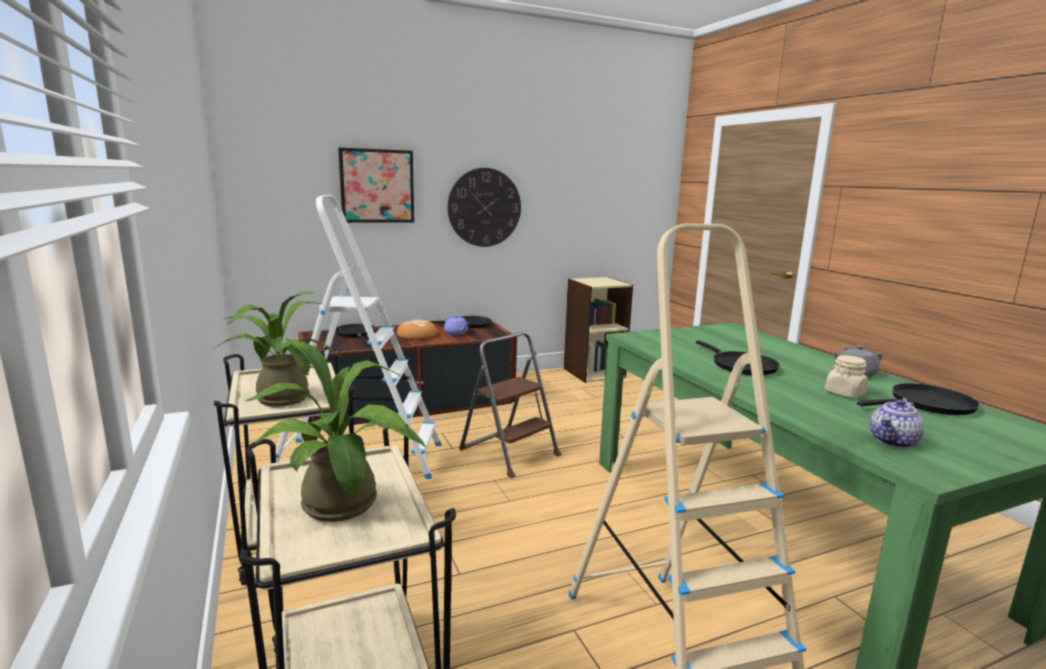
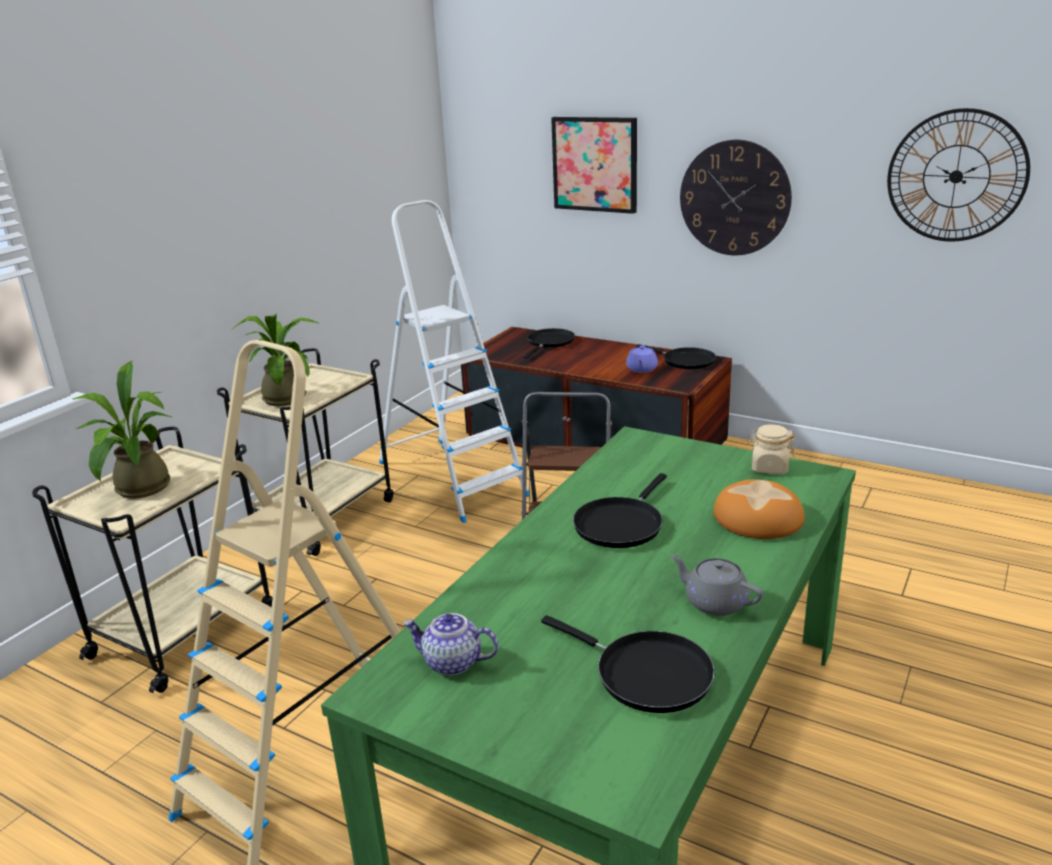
camera: 55 degrees right, 10 degrees up
bread [397,319,438,340] -> bread moved to [714,479,805,539]
beige bookcase [564,277,633,383] -> none
beige jar [825,355,868,398] -> beige jar moved to [748,424,795,474]
none -> wall clock [887,108,1030,242]

